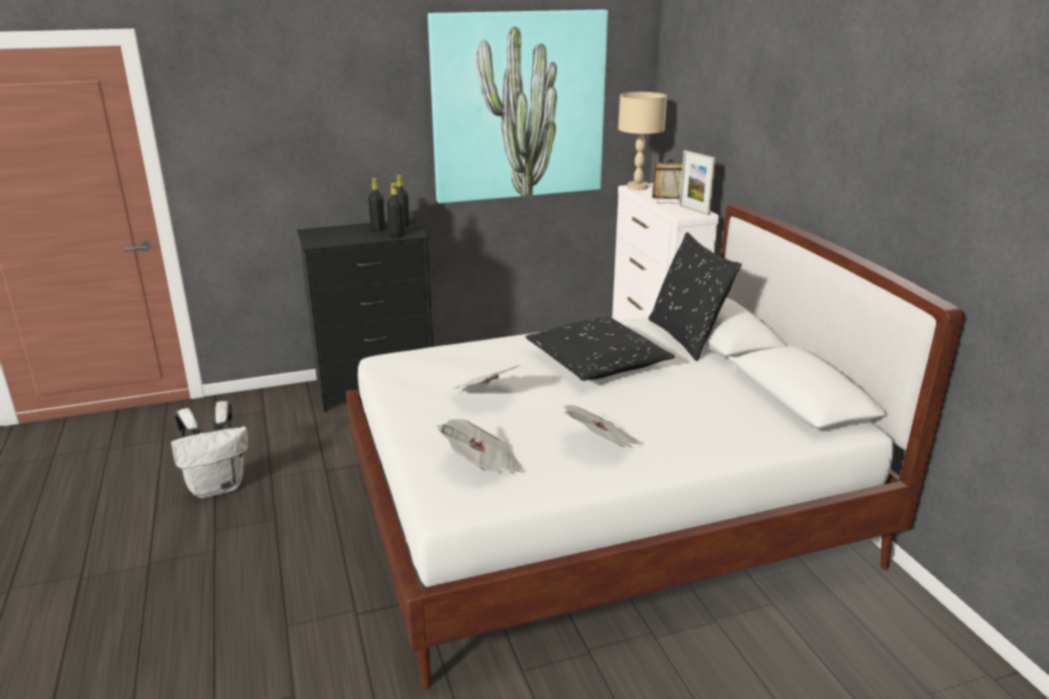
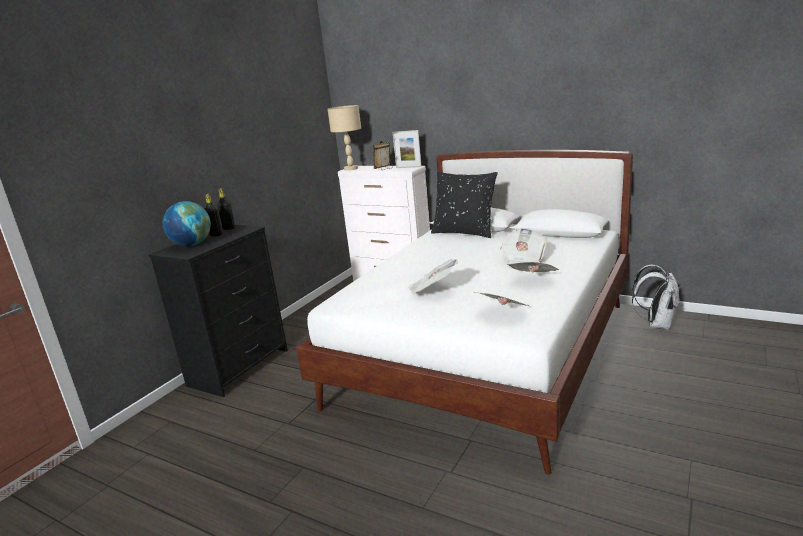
camera: 40 degrees left, 5 degrees down
white backpack [171,401,248,498] -> white backpack moved to [632,265,680,330]
black bottle [387,183,405,237] -> none
picture [428,10,608,203] -> none
black pillow [525,317,675,381] -> none
none -> globe [163,201,211,246]
none -> newspaper [500,228,547,269]

